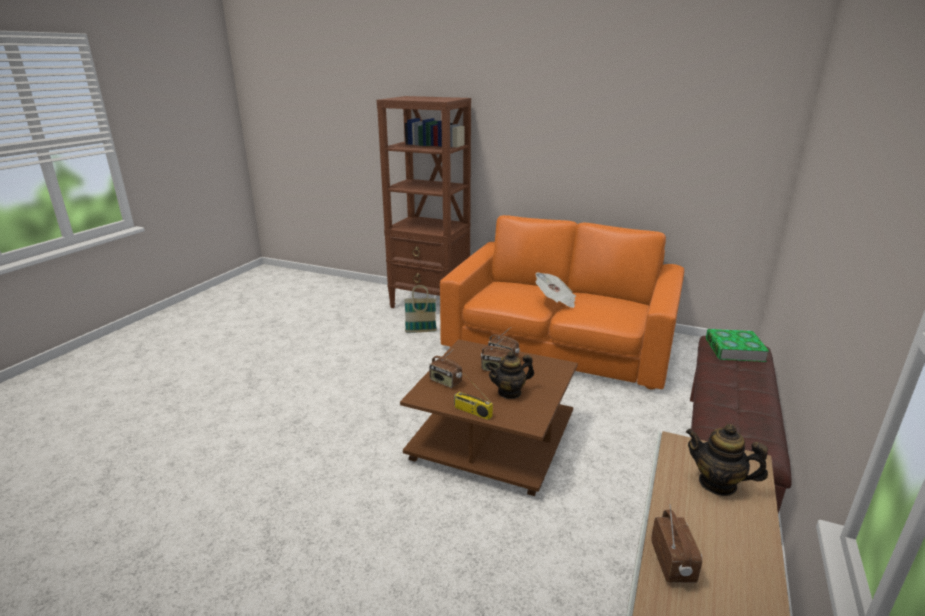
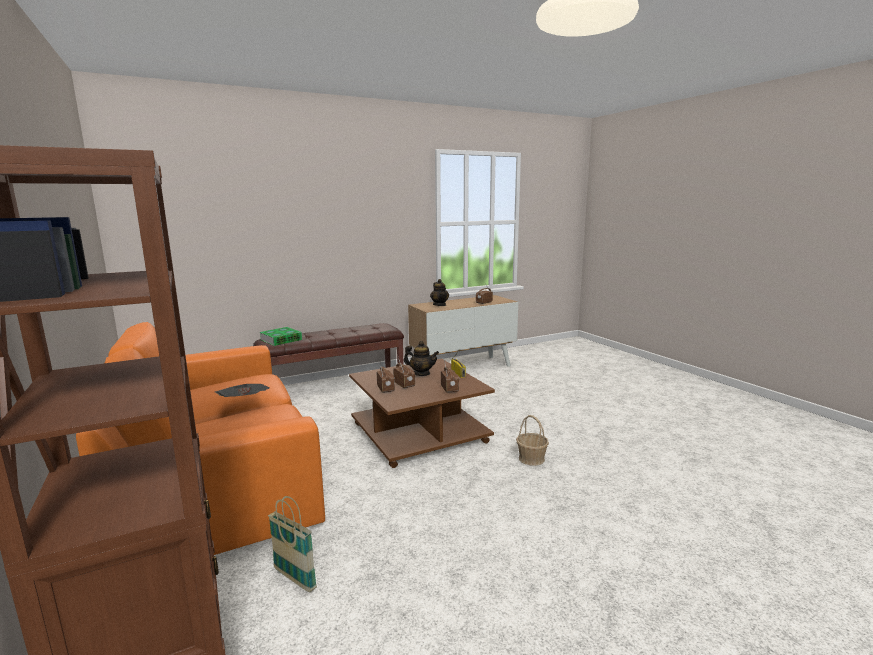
camera: 140 degrees left, 10 degrees down
none -> basket [516,415,549,466]

